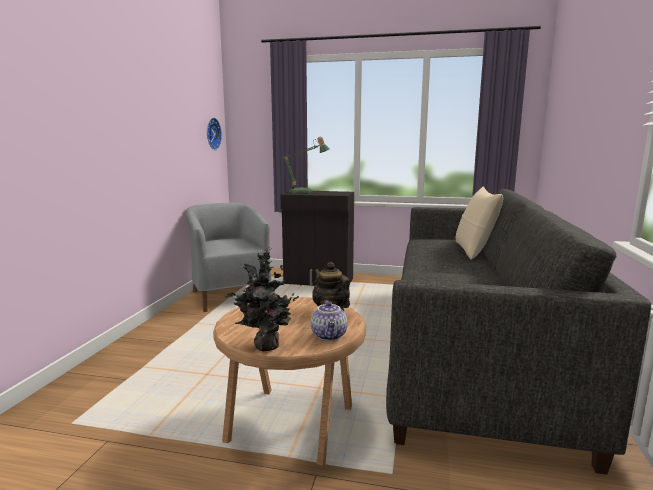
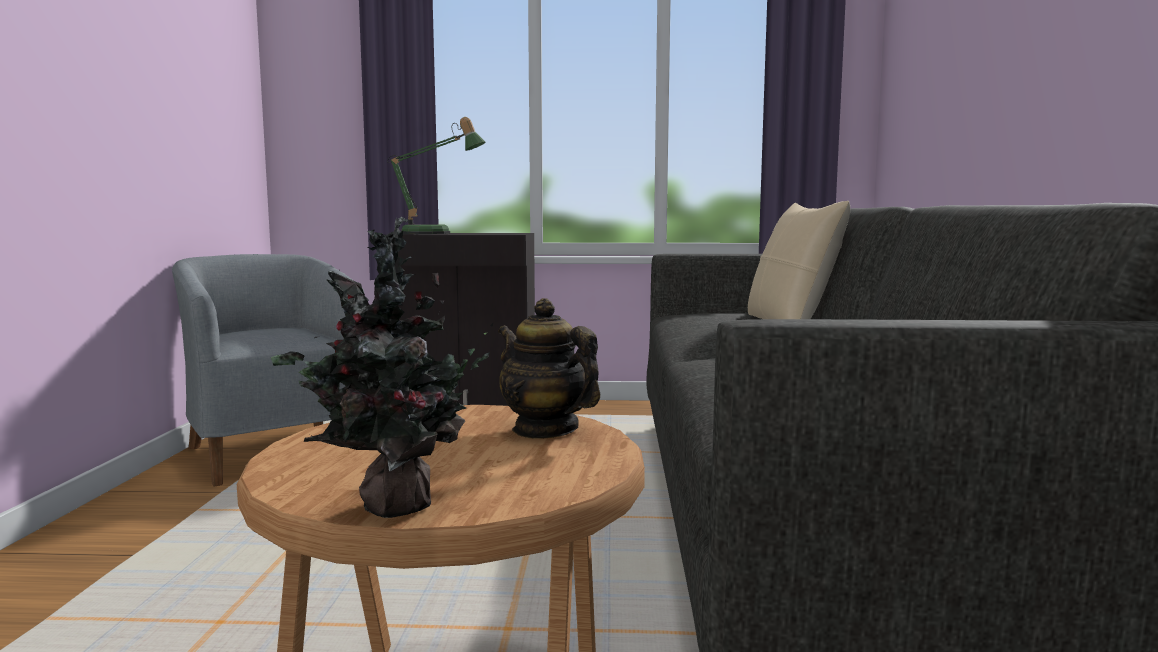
camera: 10 degrees left, 5 degrees down
wall clock [207,118,222,150] -> none
teapot [311,300,348,341] -> none

